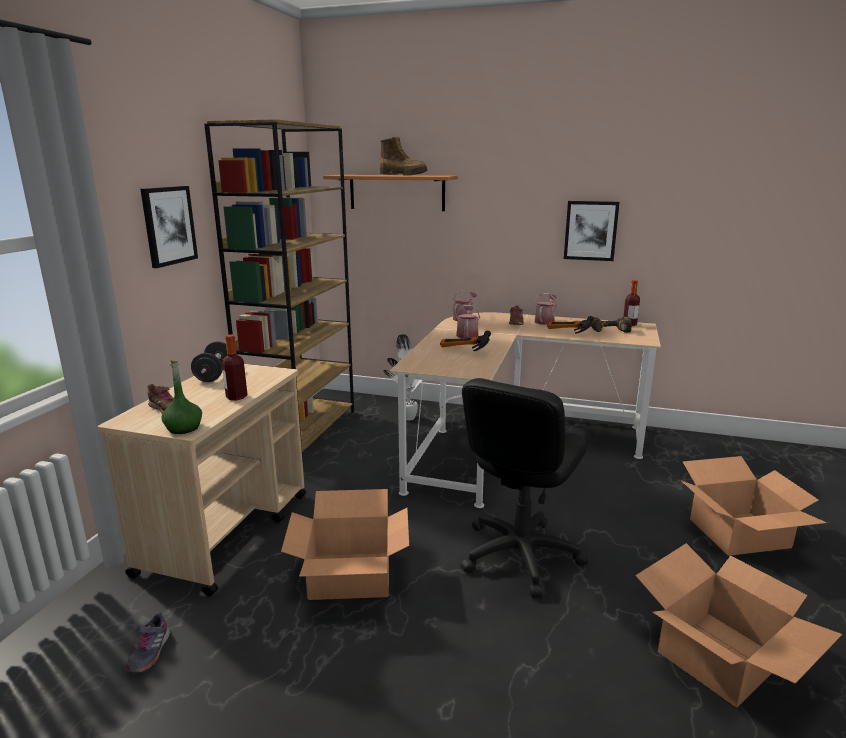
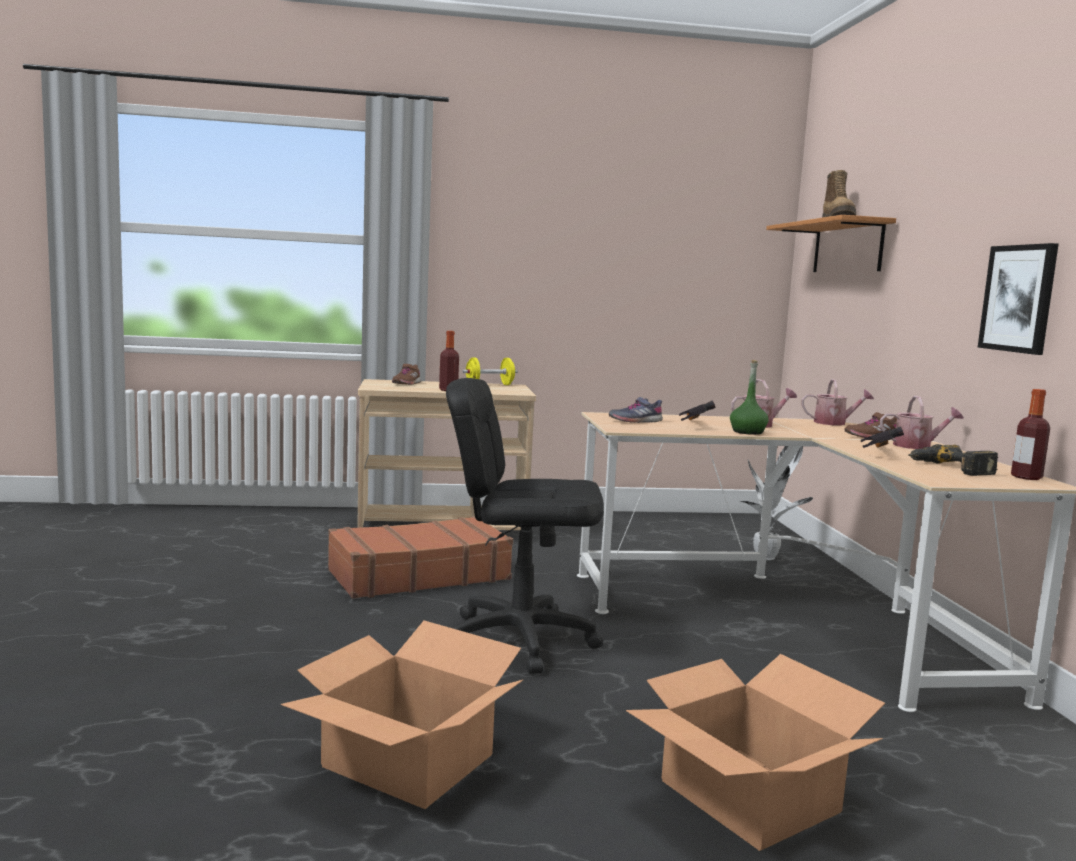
camera: 65 degrees right, 10 degrees down
grey shoe [126,612,170,673] -> grey shoe moved to [609,397,663,423]
picture [140,186,198,268] -> none
green bottle [161,359,202,434] -> green bottle moved to [730,360,769,435]
black dumbbell [191,341,227,382] -> yellow dumbbell [462,357,518,385]
brown bookcase [204,119,354,462] -> none
cardboard box [281,489,409,600] -> brown suitcase [328,517,513,599]

